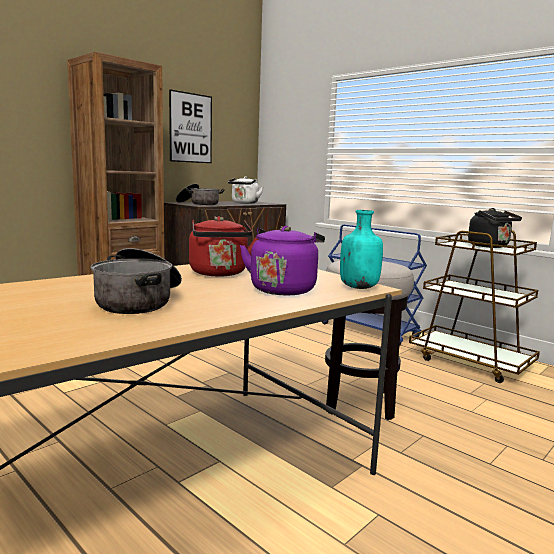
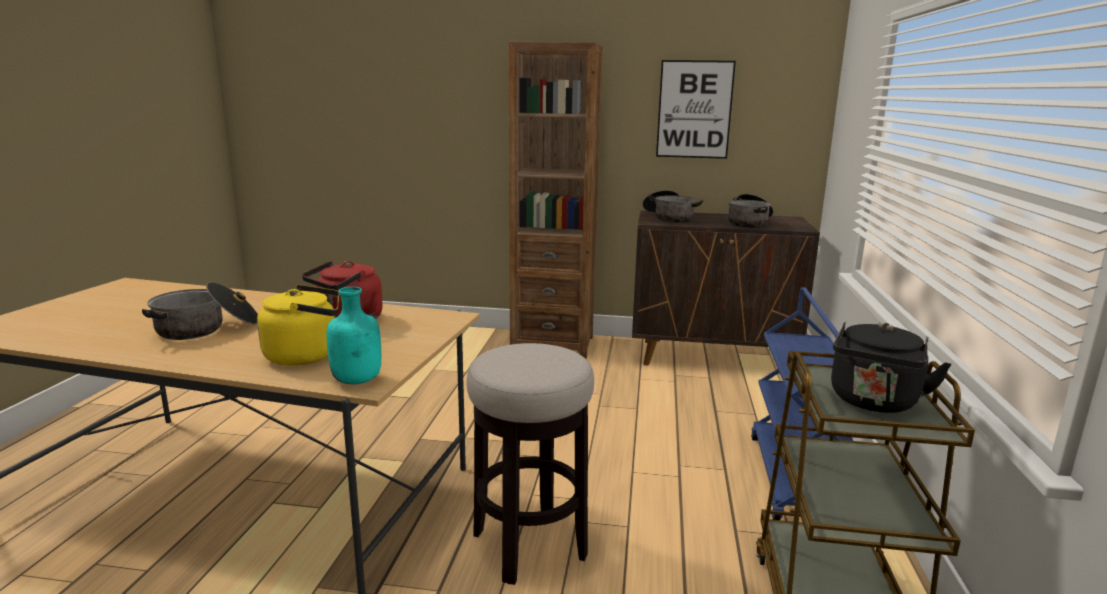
camera: 55 degrees right, 5 degrees up
white kettle [228,176,263,204] -> cooking pot [728,194,773,228]
purple kettle [240,226,325,295] -> yellow kettle [257,285,339,366]

